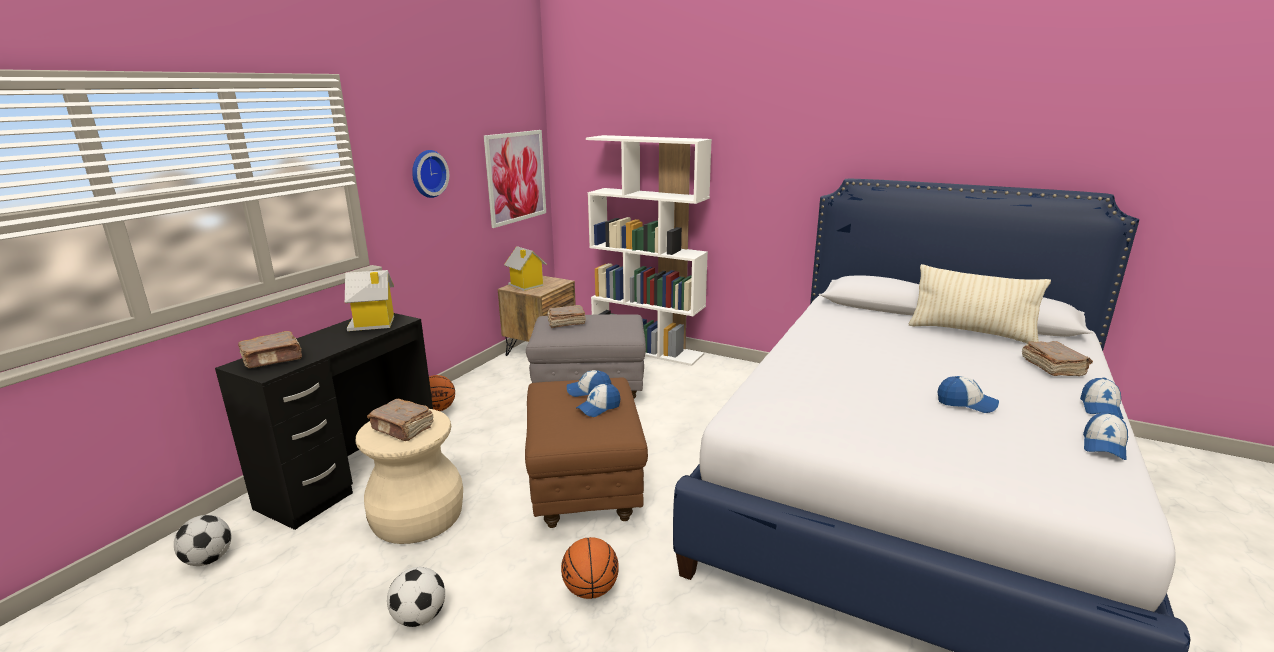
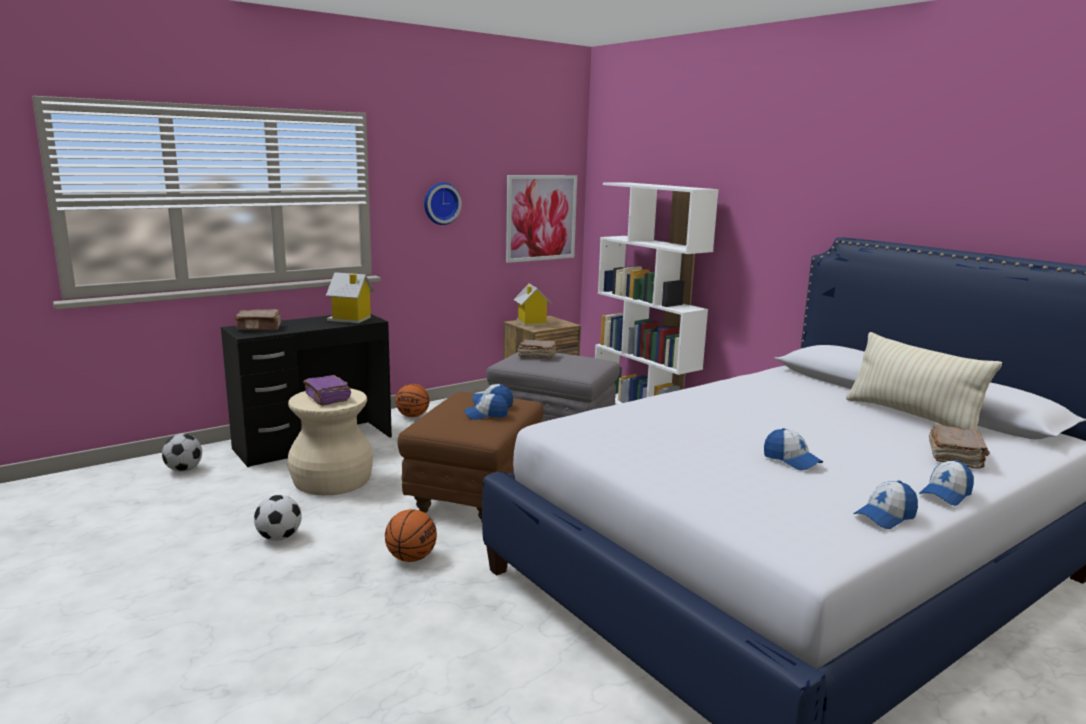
camera: 25 degrees right, 5 degrees down
brown book [367,399,433,441] -> purple book [303,375,351,406]

